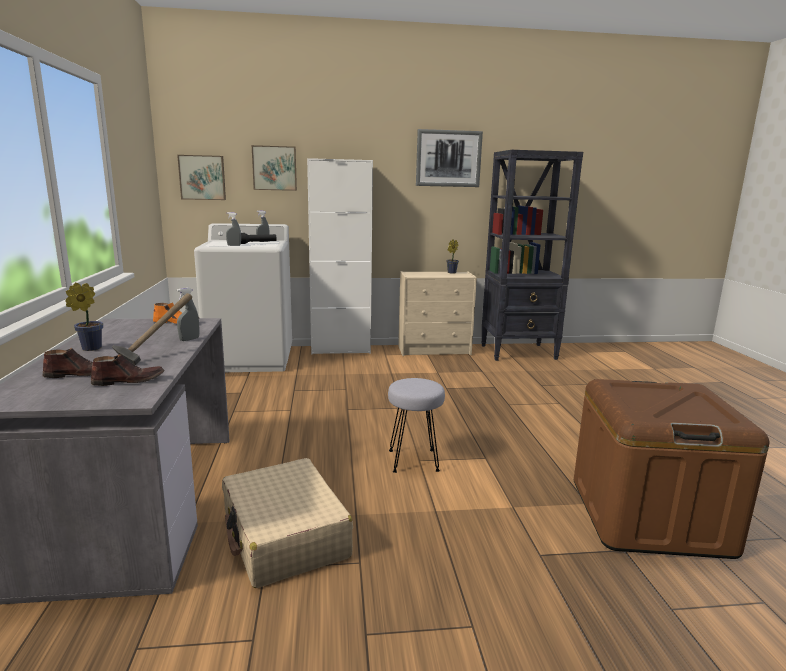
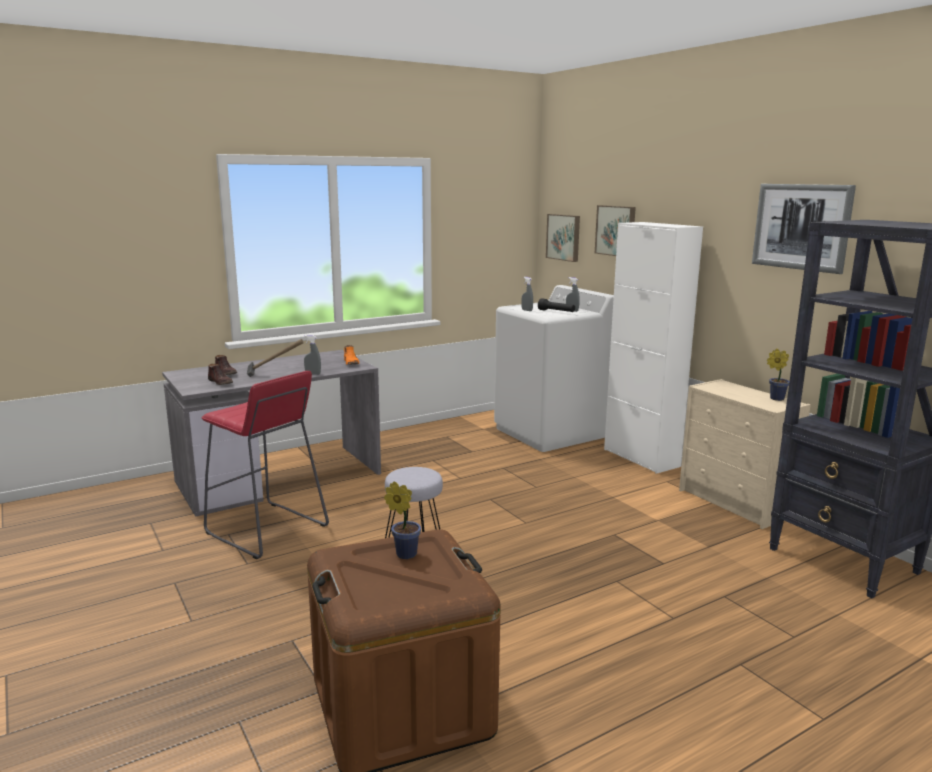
camera: 65 degrees right, 0 degrees up
potted plant [65,283,103,351] -> potted plant moved to [384,481,421,559]
beige suitcase [222,458,353,588] -> red stool [201,371,329,559]

